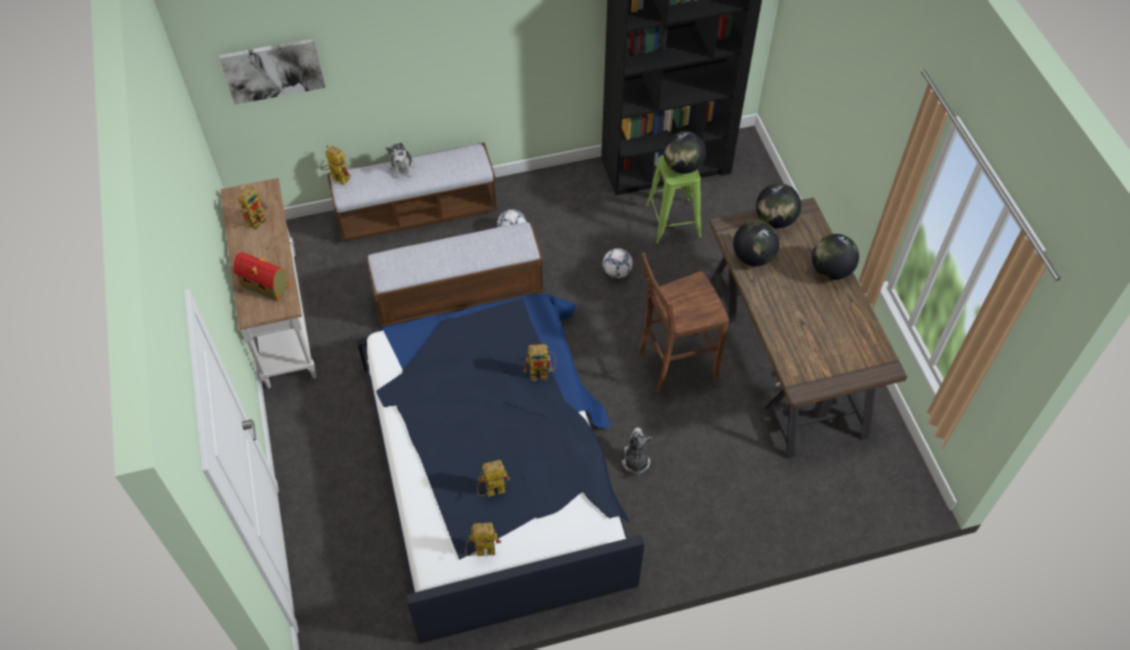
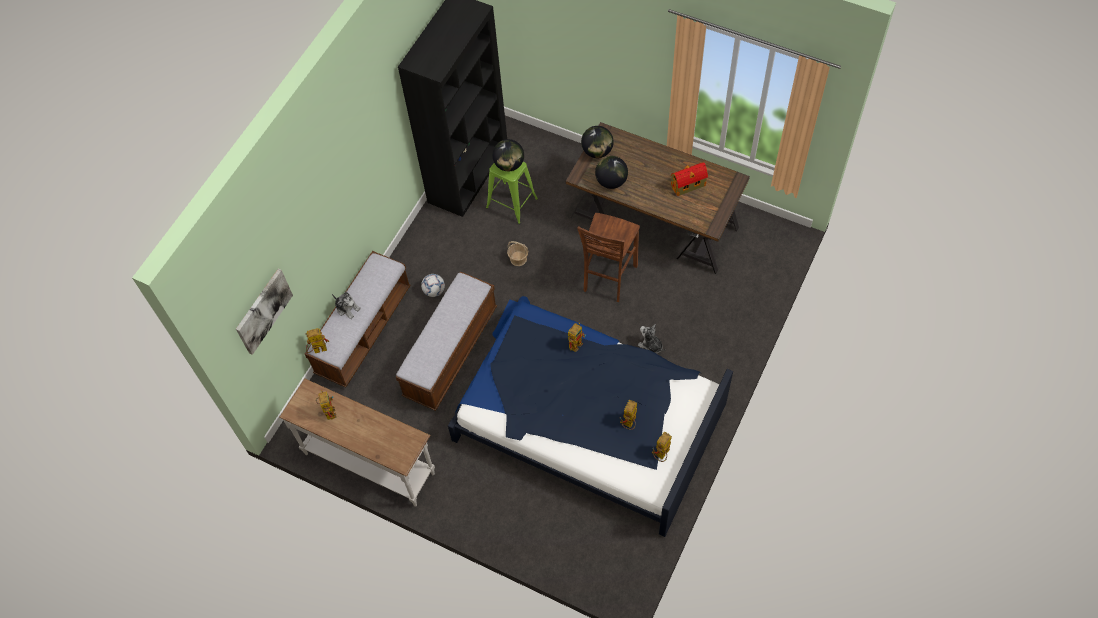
camera: 45 degrees left, 5 degrees up
toy house [233,252,290,301] -> toy house moved to [671,162,708,196]
football [603,248,633,278] -> basket [507,241,528,266]
globe [812,234,859,280] -> none

